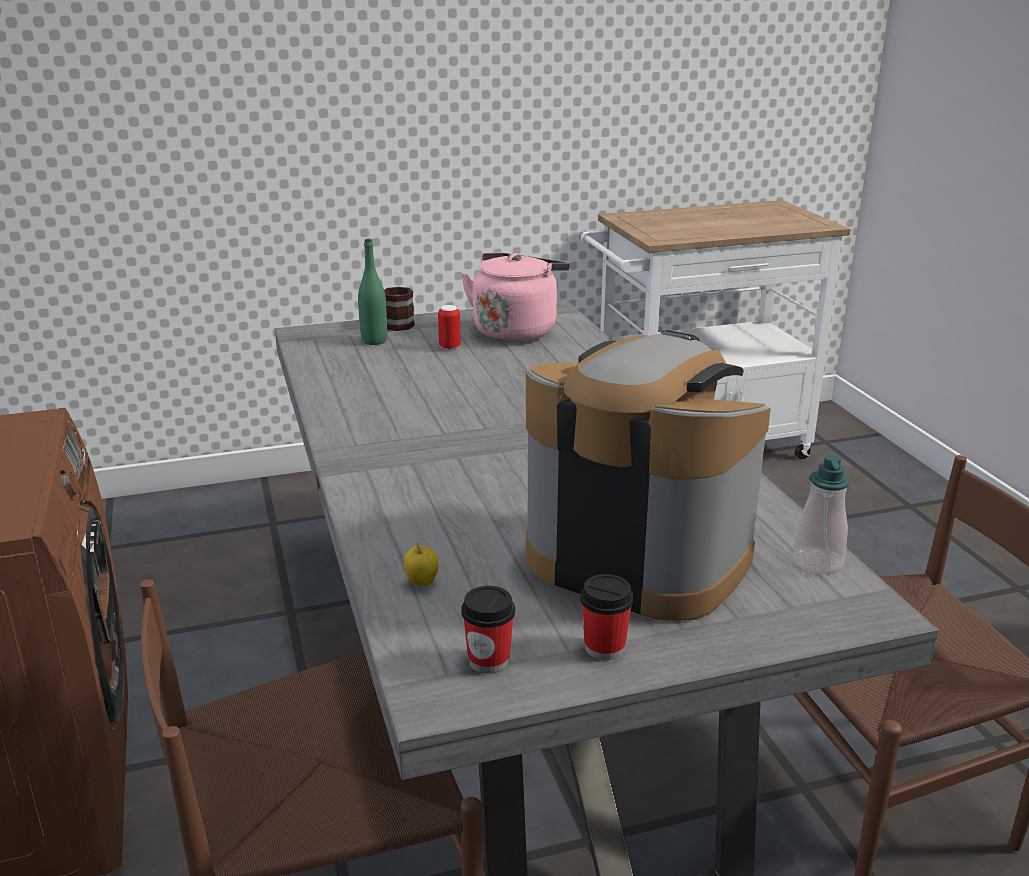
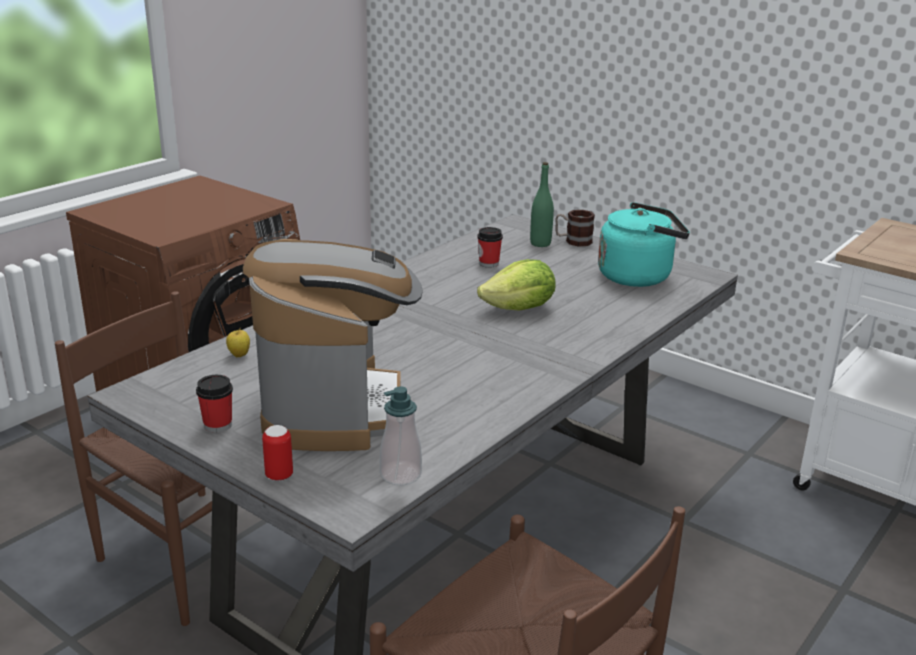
camera: 55 degrees right, 0 degrees up
can [438,305,461,350] -> can moved to [262,425,293,481]
pink kettle [461,253,570,342] -> turquoise kettle [598,202,690,287]
cup [461,586,515,674] -> cup moved to [477,227,503,268]
none -> lettuce [477,259,556,311]

